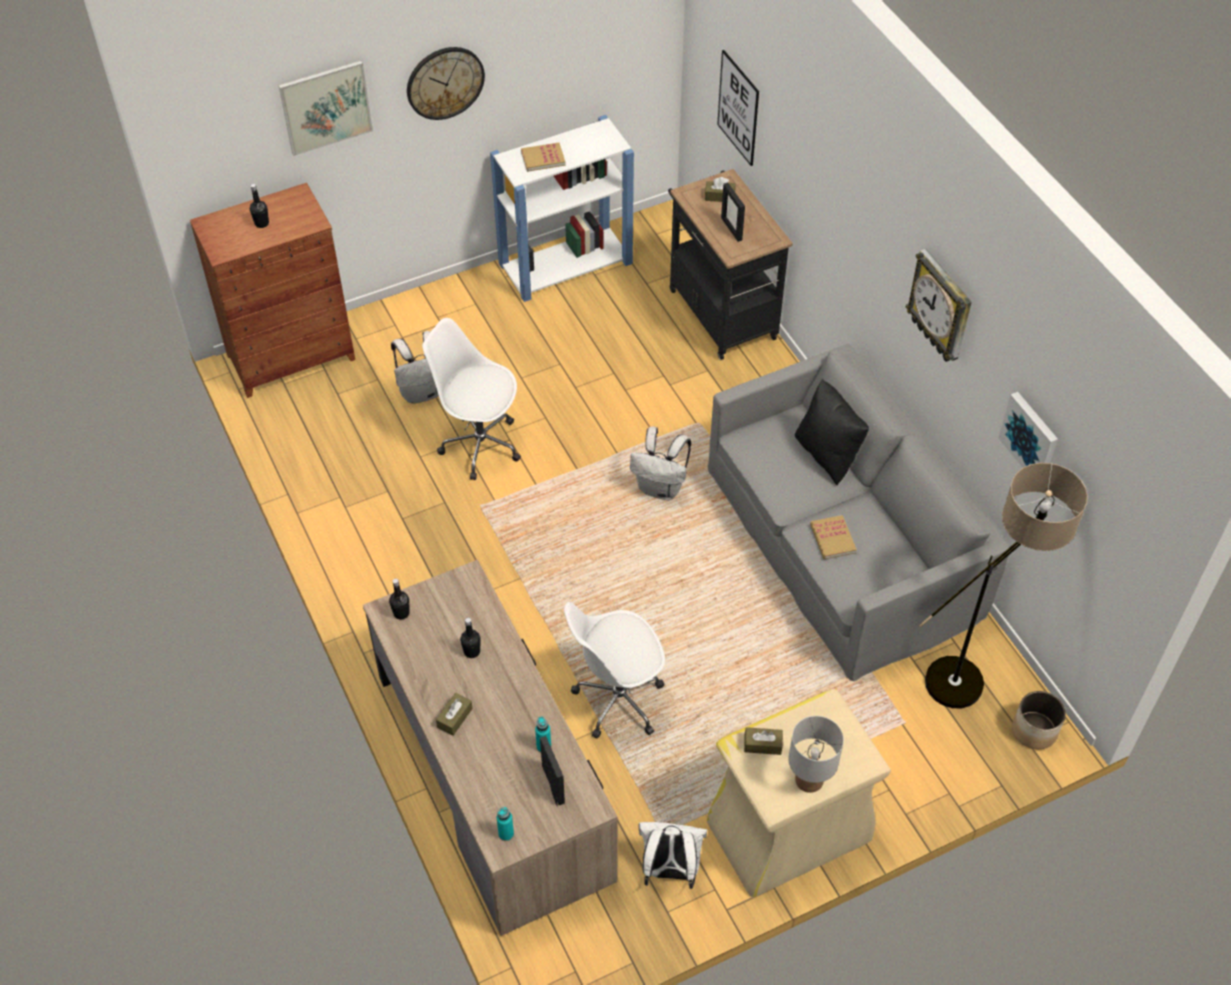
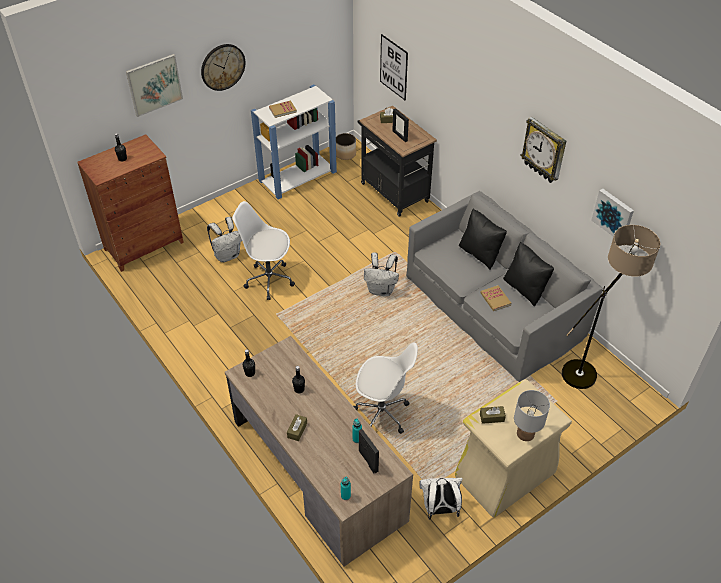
camera: 10 degrees left, 5 degrees down
white office chair [564,602,665,738] -> white office chair turned 135 degrees counterclockwise [353,342,418,434]
planter [1012,691,1066,749] -> planter moved to [336,133,356,160]
none -> black pillow [503,242,554,307]

